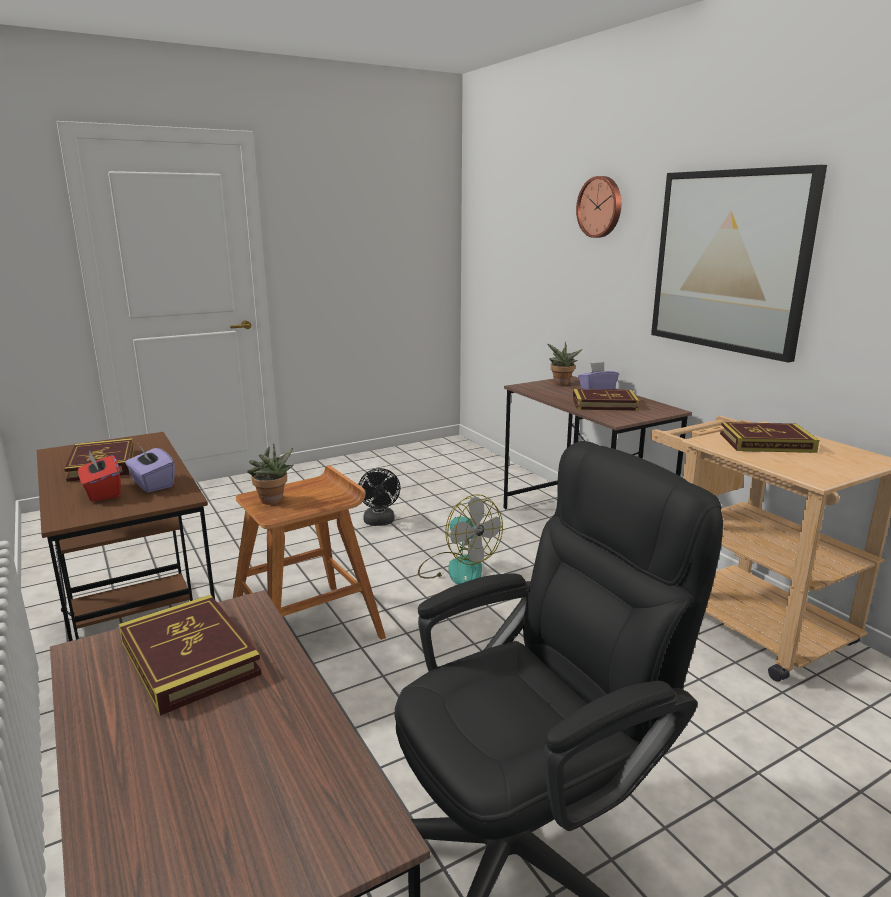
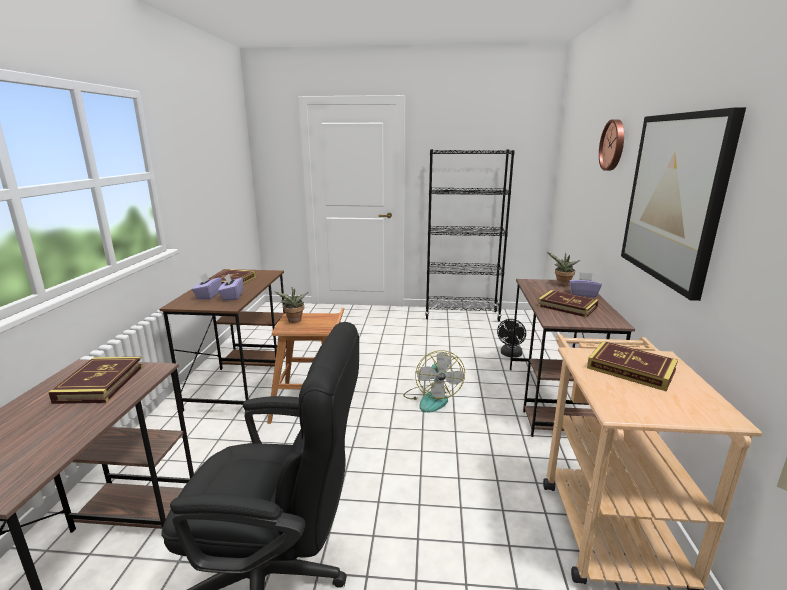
camera: 35 degrees right, 0 degrees up
red tissue box [78,450,121,502] -> purple tissue box [192,273,222,300]
black fan [358,468,401,526] -> black fan moved to [497,319,526,358]
none -> black bookcase [425,149,515,322]

